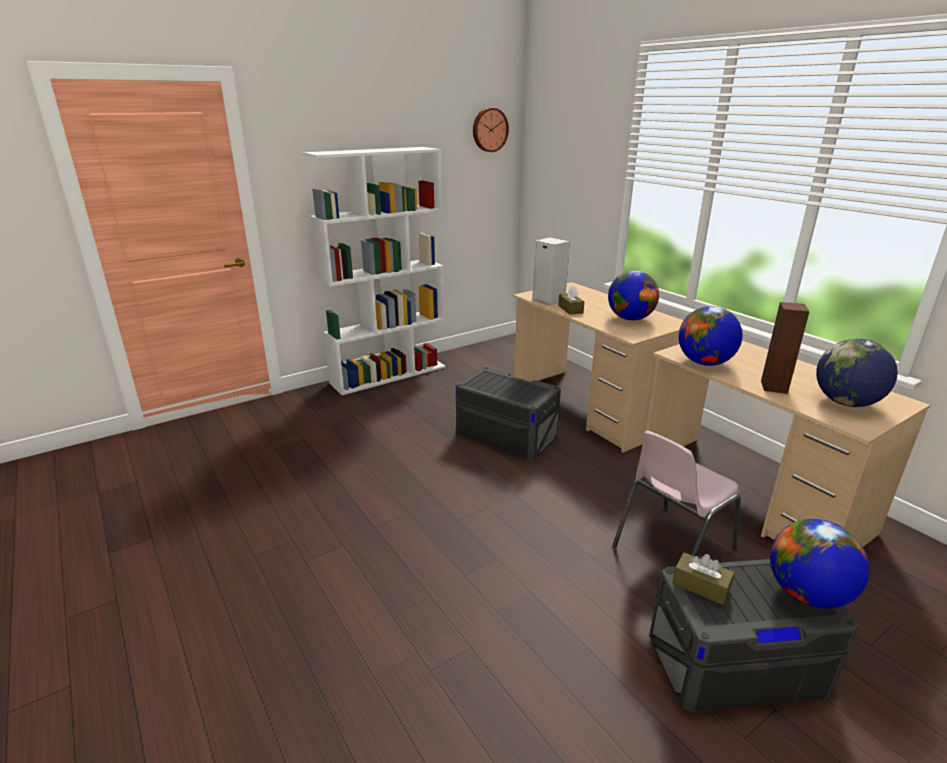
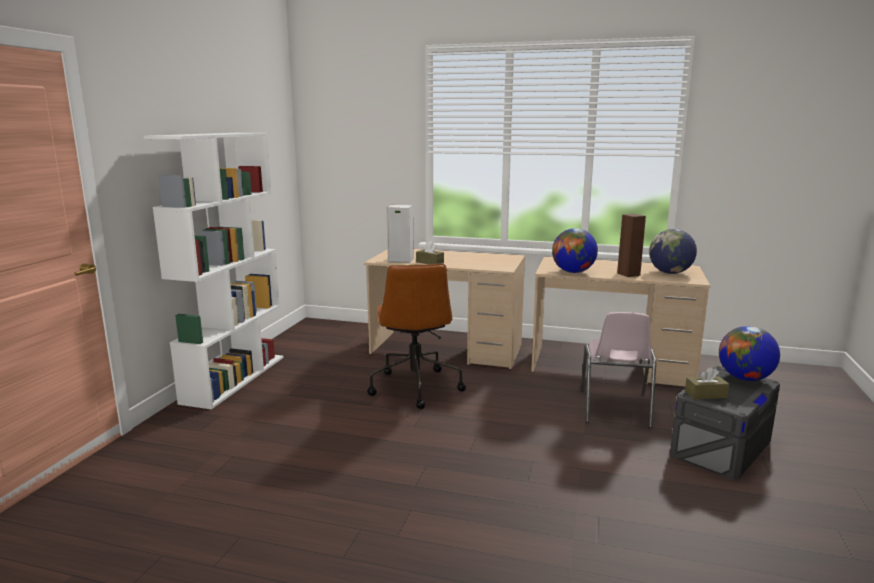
camera: 40 degrees left, 10 degrees down
grey storage box [456,367,561,460] -> brown office chair [367,264,466,409]
wall clock [473,108,509,152] -> none
globe [608,271,659,321] -> none

